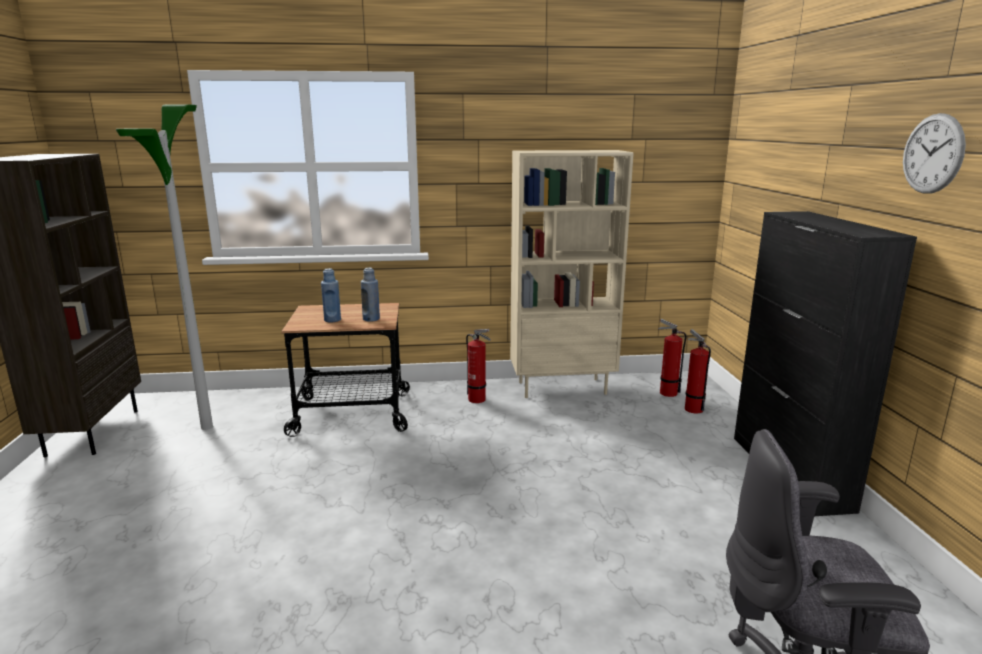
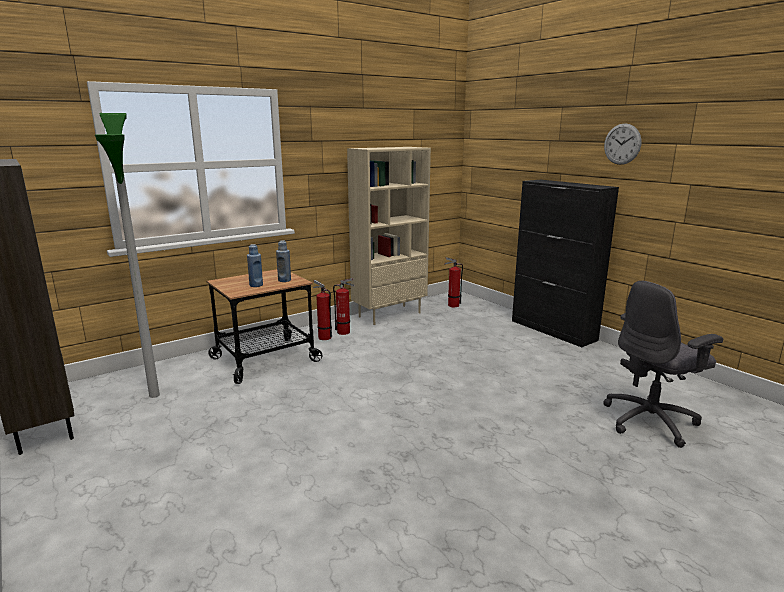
camera: 30 degrees left, 0 degrees up
fire extinguisher [685,329,711,413] -> fire extinguisher moved to [313,280,332,340]

